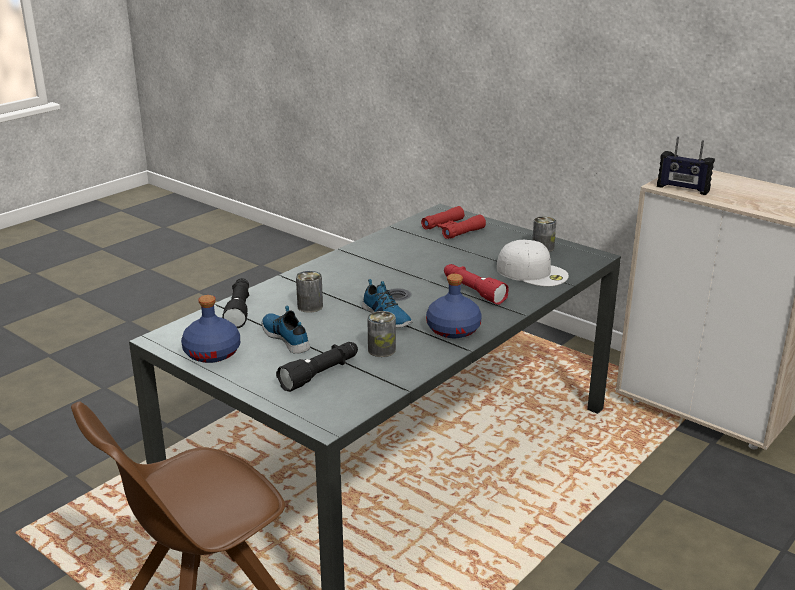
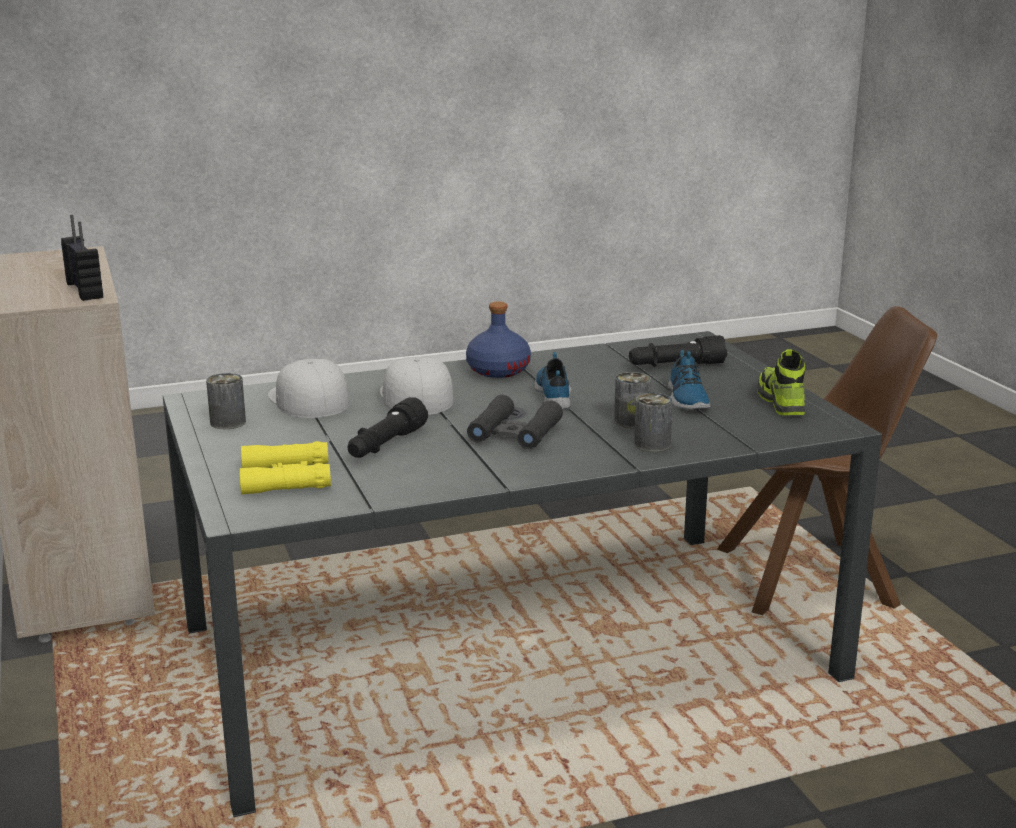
camera: 150 degrees left, 5 degrees down
blue bottle [181,295,240,363] -> shoe [757,349,806,415]
black flashlight [222,278,249,328] -> black flashlight moved to [348,397,428,458]
can [367,311,396,357] -> can moved to [634,393,673,452]
red binoculars [421,206,486,239] -> yellow binoculars [240,441,331,494]
red flashlight [444,264,509,305] -> white cap [380,357,453,415]
none -> black binoculars [467,395,563,449]

